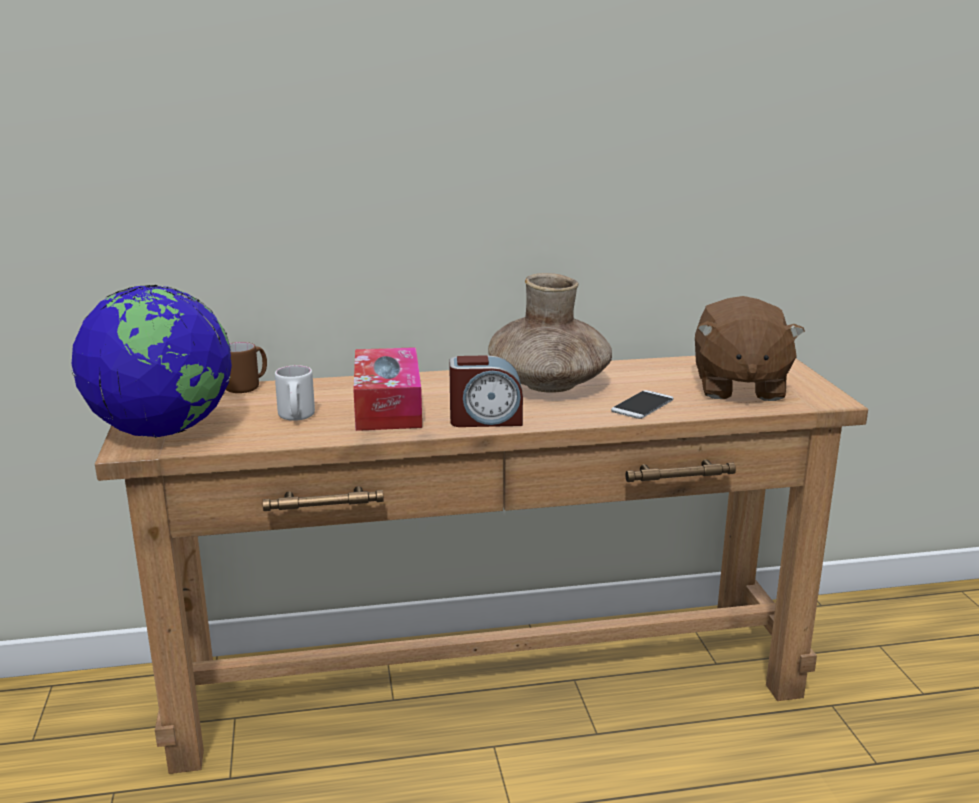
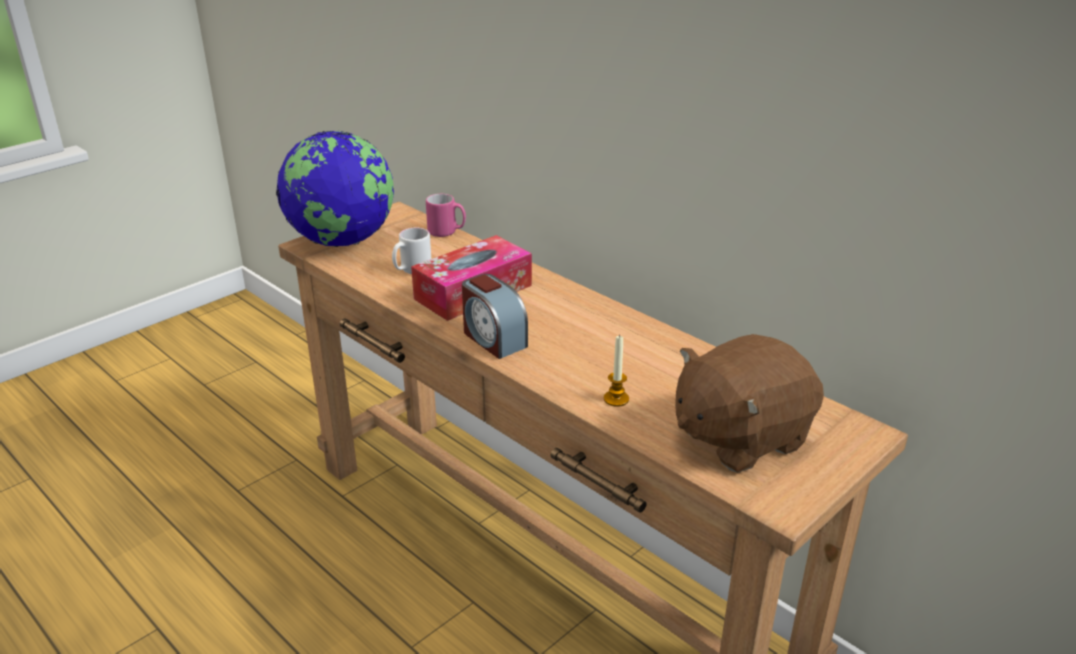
camera: 55 degrees right, 10 degrees up
brown mug [226,342,267,393] -> pink mug [426,194,466,237]
brown vase [488,273,612,393] -> none
phone [611,390,673,419] -> candle [604,335,629,407]

